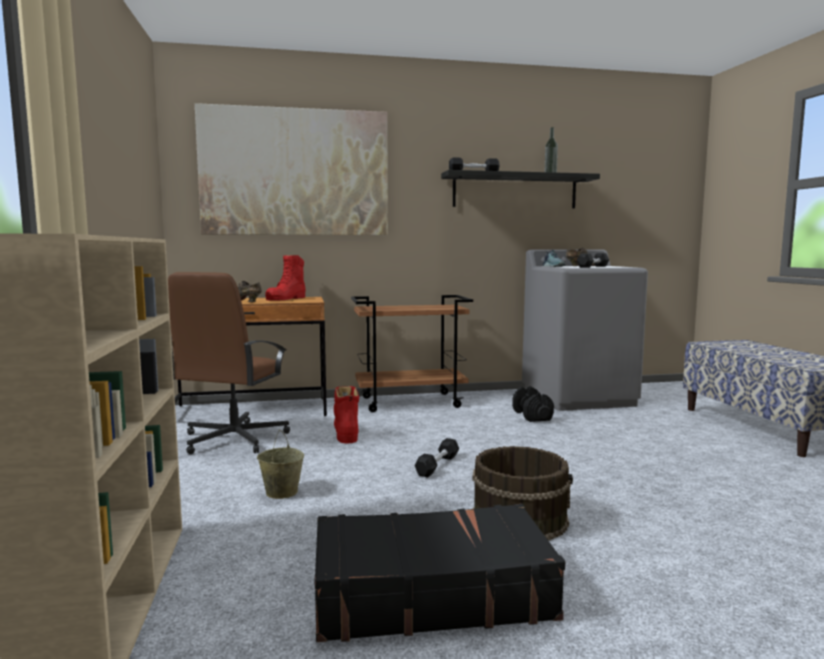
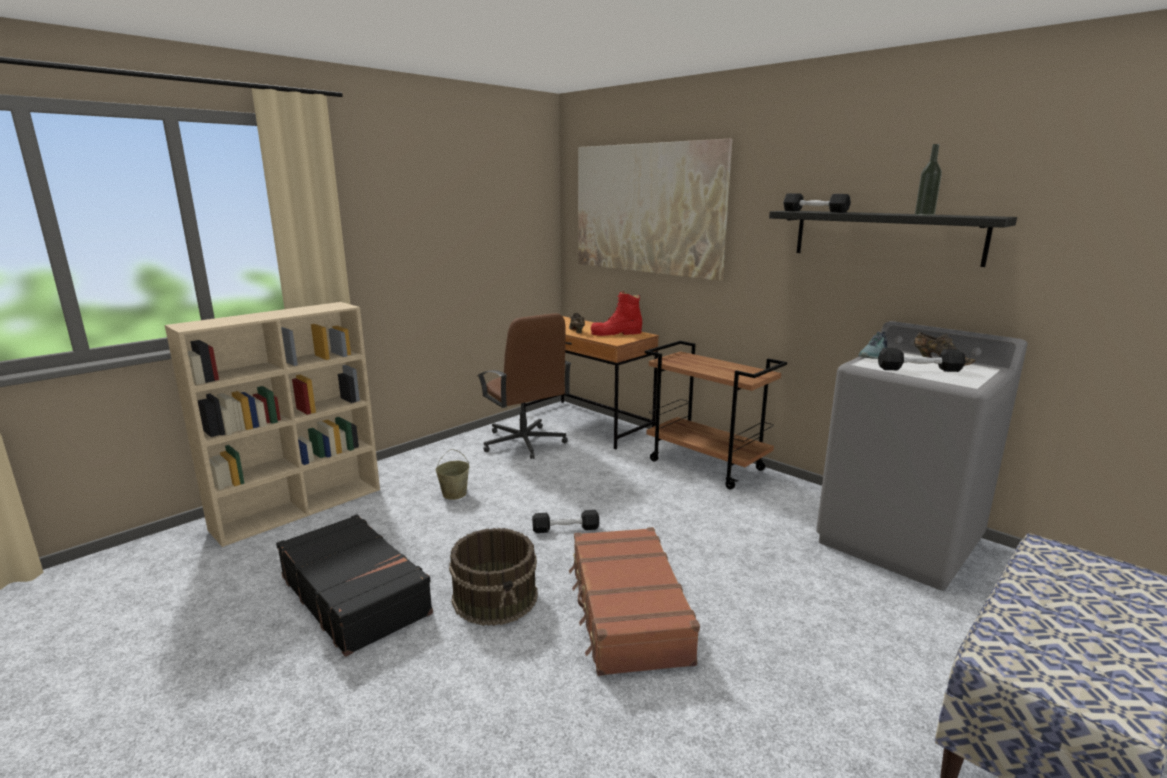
camera: 55 degrees right, 10 degrees up
brown office chair [168,272,290,454] -> brown office chair turned 105 degrees counterclockwise [477,313,571,459]
red boot [334,386,359,443] -> none
black dumbbell [512,386,554,422] -> none
none -> brown suitcase [569,527,700,676]

